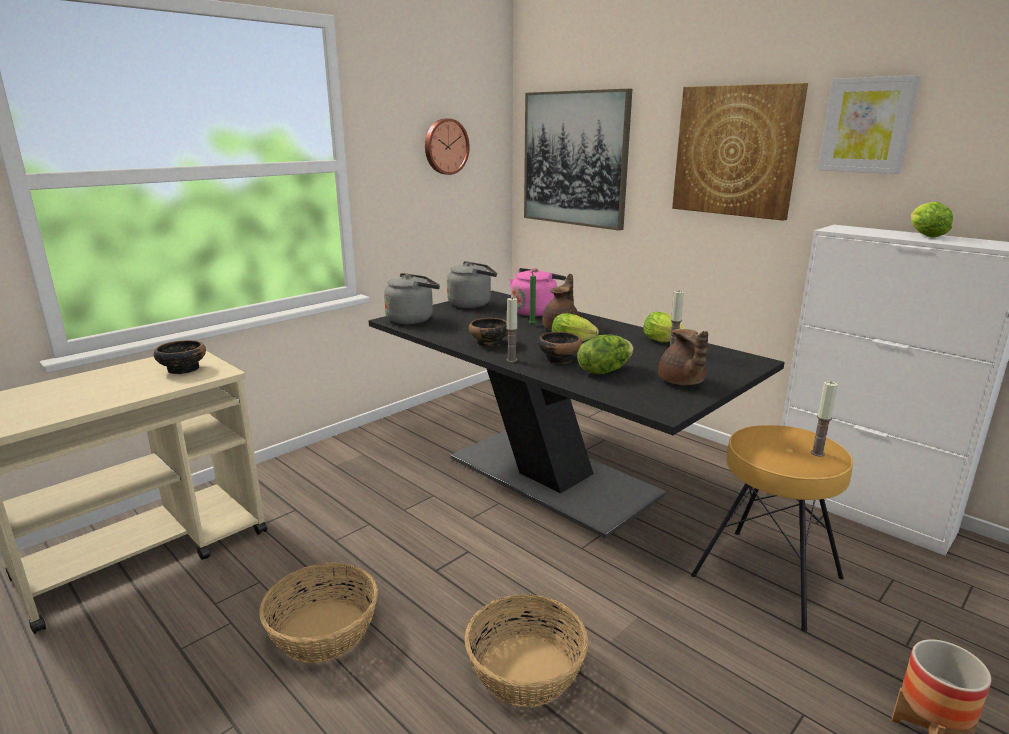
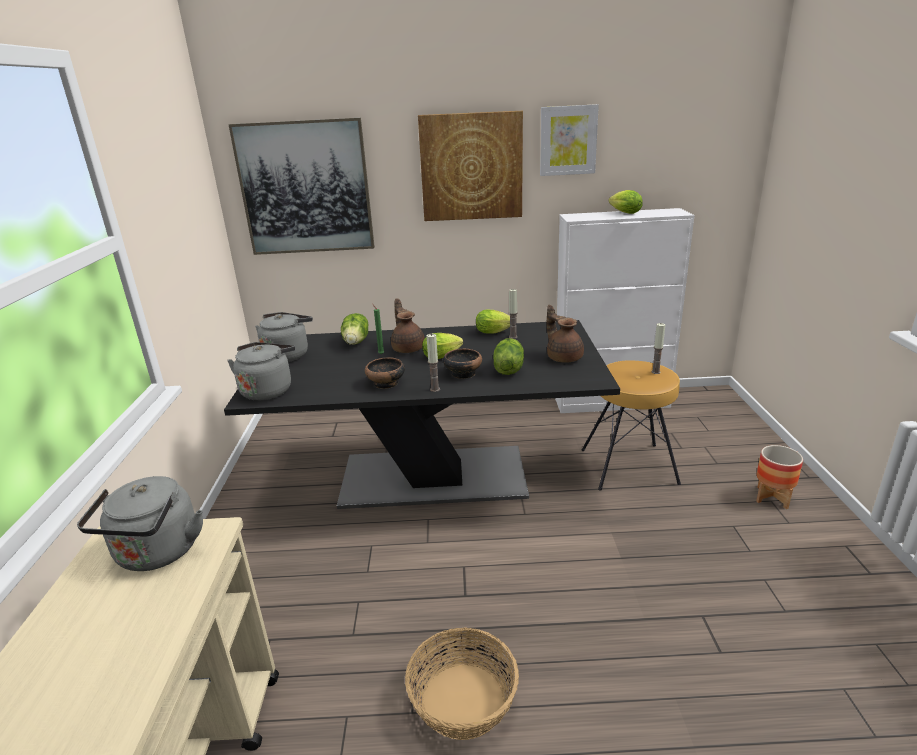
camera: 45 degrees left, 5 degrees up
bowl [154,340,206,374] -> grey kettle [77,476,203,571]
wall clock [425,119,470,175] -> none
basket [465,594,588,707] -> none
pink kettle [509,268,566,316] -> lettuce [341,313,368,345]
brown teapot [658,329,708,385] -> brown teapot turned 150 degrees counterclockwise [547,305,584,363]

